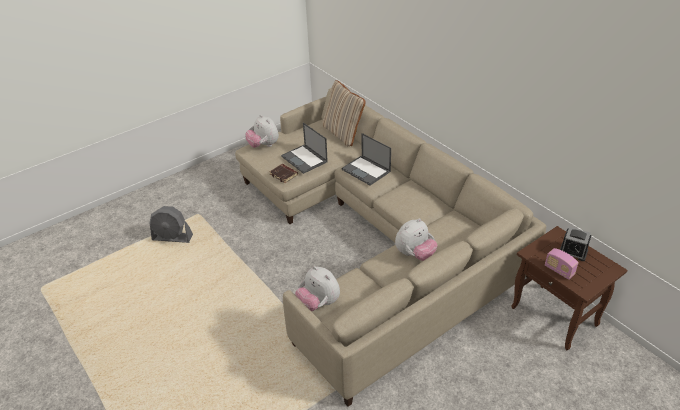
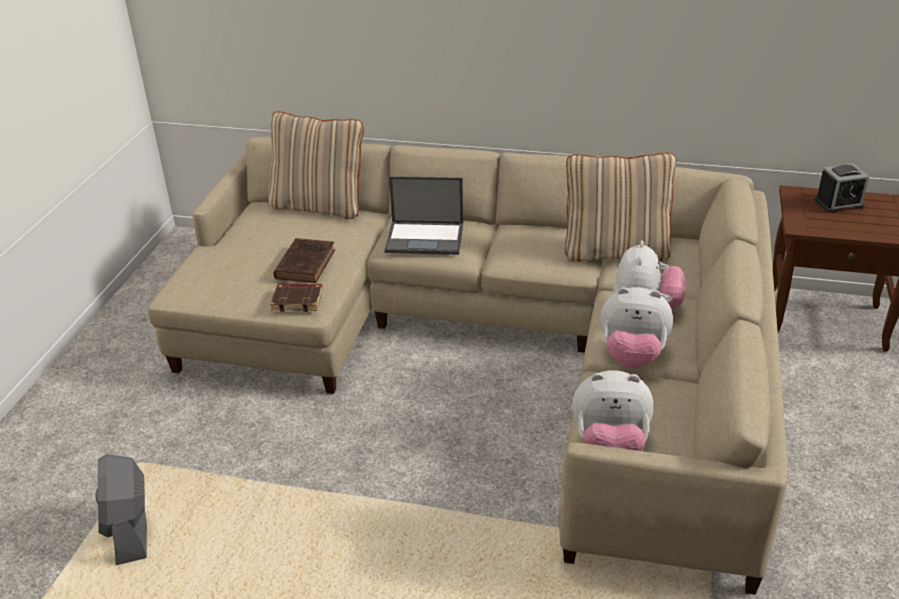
camera: 40 degrees left, 5 degrees down
grey fan [150,206,193,243] -> grey fan turned 105 degrees clockwise [95,454,147,565]
plush toy [245,114,279,148] -> plush toy moved to [600,287,673,368]
laptop [281,122,328,174] -> brown book [273,238,335,283]
radio [545,248,578,280] -> none
none -> beige pillow [565,153,676,262]

